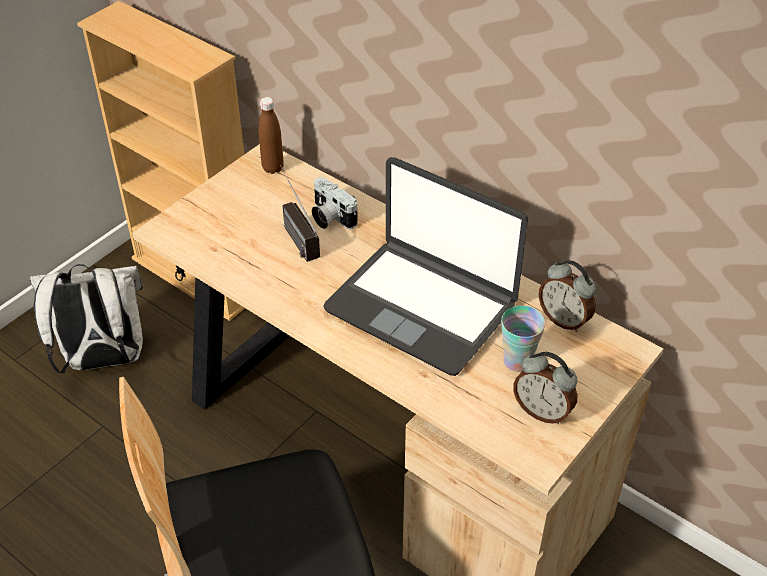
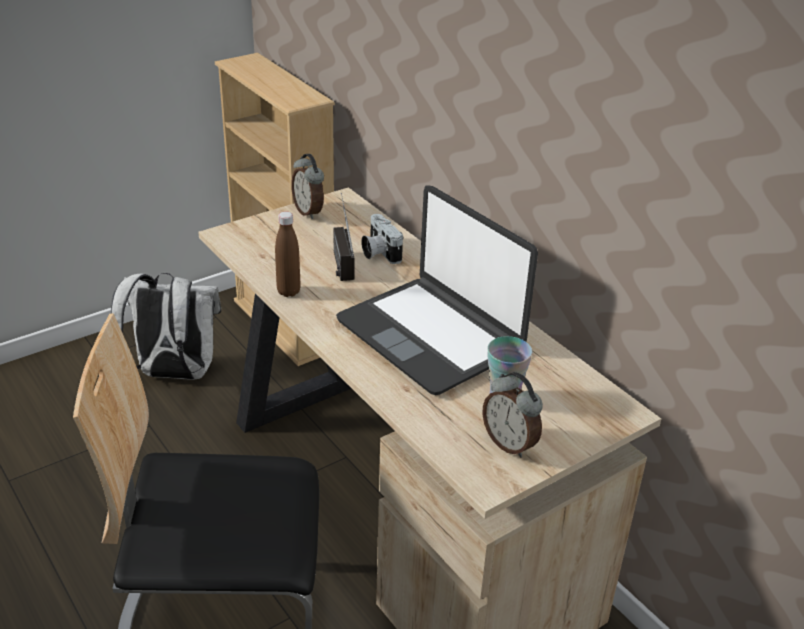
camera: 15 degrees right, 10 degrees down
brown bottle [258,97,284,174] -> brown bottle moved to [275,211,301,297]
alarm clock [539,260,596,332] -> alarm clock moved to [291,154,324,219]

